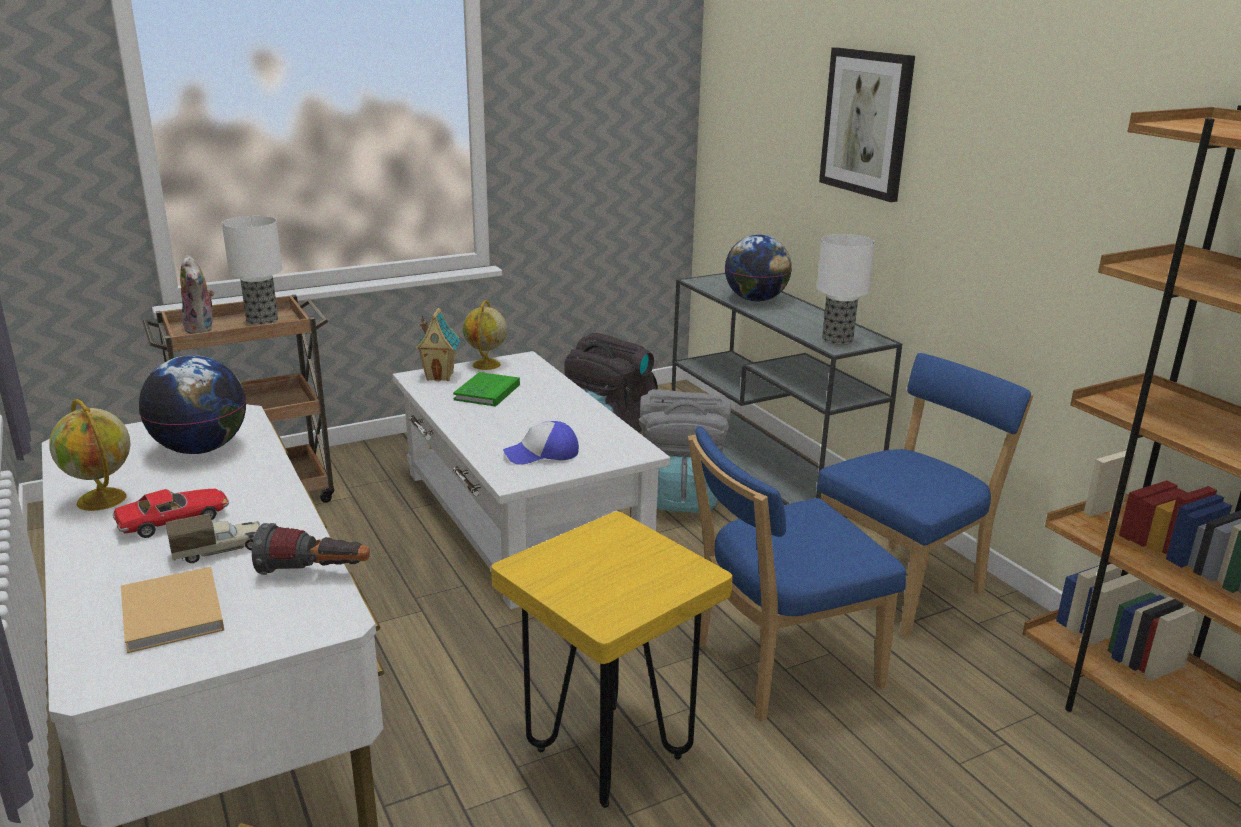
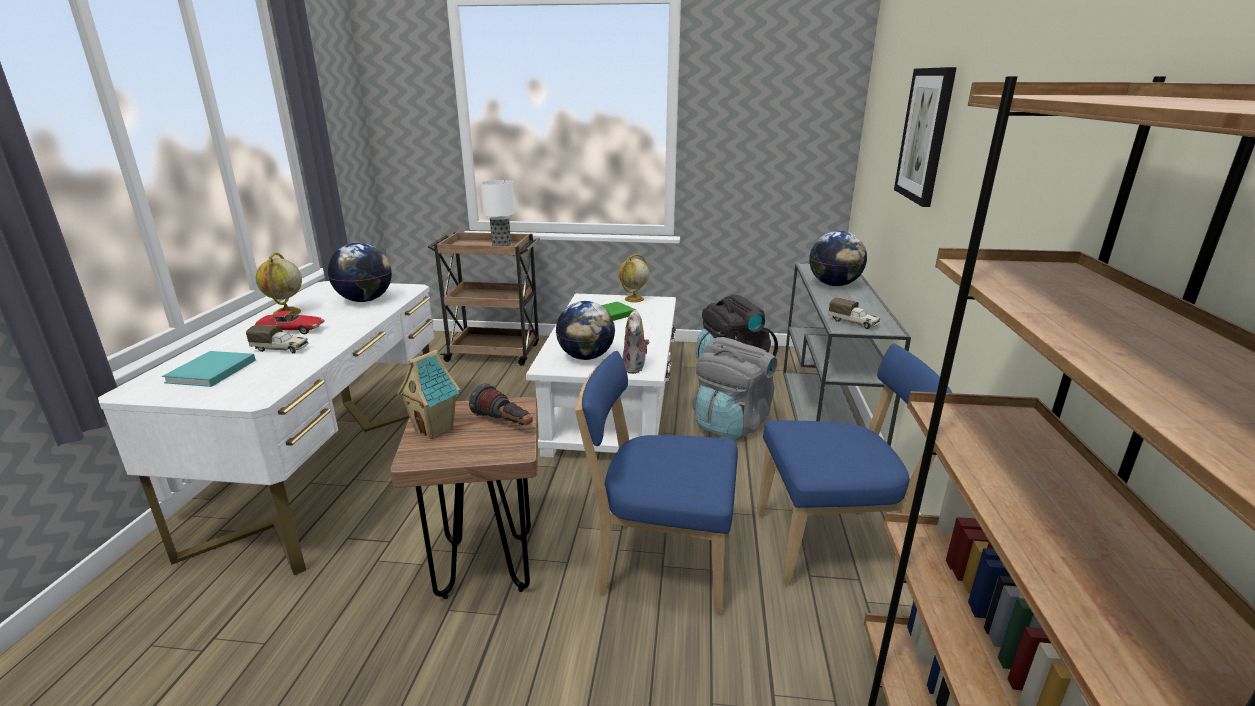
camera: 35 degrees right, 0 degrees up
beige book [121,567,224,653] -> turquoise book [162,351,256,387]
plush toy [180,255,214,334] -> plush toy moved to [622,310,650,374]
flashlight [252,523,370,575] -> flashlight moved to [469,383,533,425]
toy house [415,308,460,381] -> toy house moved to [397,350,460,439]
yellow stool [491,511,733,808] -> brown stool [390,397,538,599]
cap [503,421,579,465] -> globe [556,301,615,360]
table lamp [817,234,875,345] -> toy truck [828,297,880,329]

